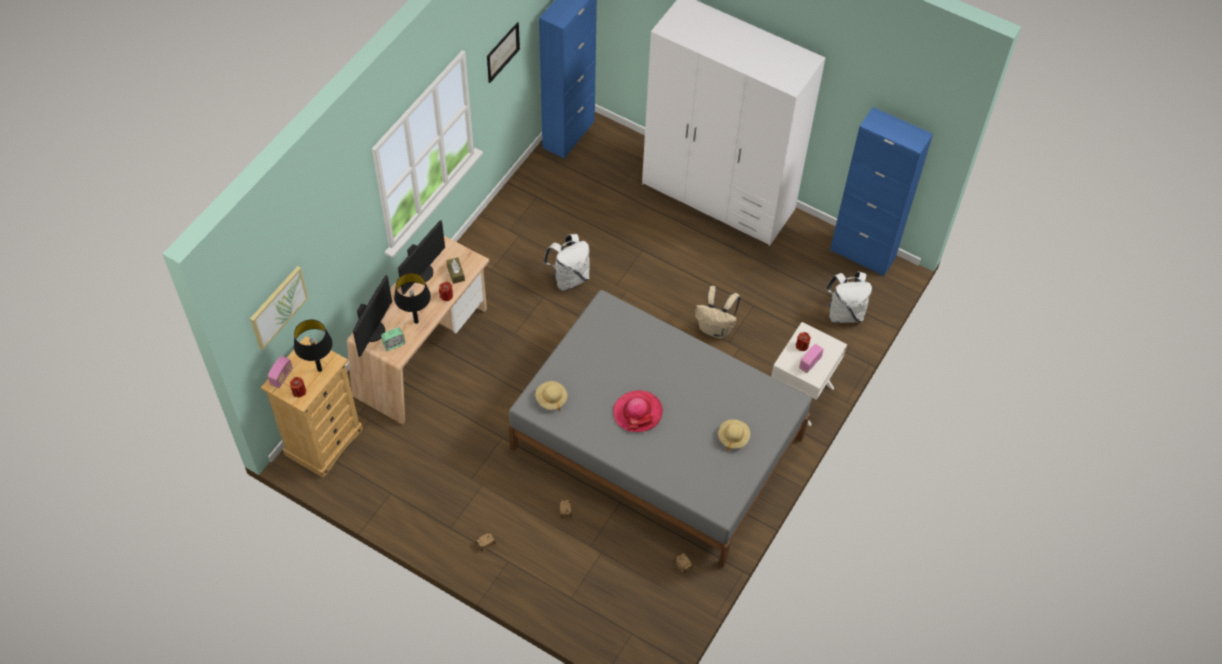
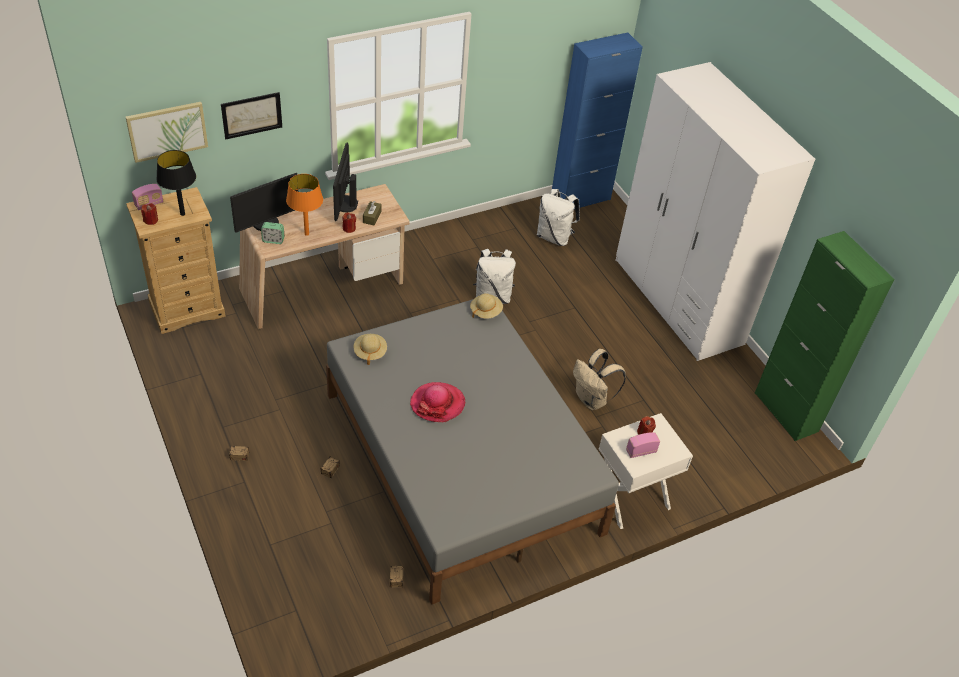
camera: 30 degrees right, 10 degrees down
black table lamp [394,273,431,324] -> orange table lamp [286,174,323,236]
monitor [398,220,445,295] -> monitor turned 120 degrees clockwise [333,143,358,221]
picture [487,22,520,83] -> picture moved to [221,92,282,139]
beige hat [718,419,750,451] -> beige hat moved to [470,293,503,319]
white backpack [826,271,872,323] -> white backpack moved to [537,189,580,246]
blue cabinet [830,107,933,276] -> green cabinet [755,231,895,441]

